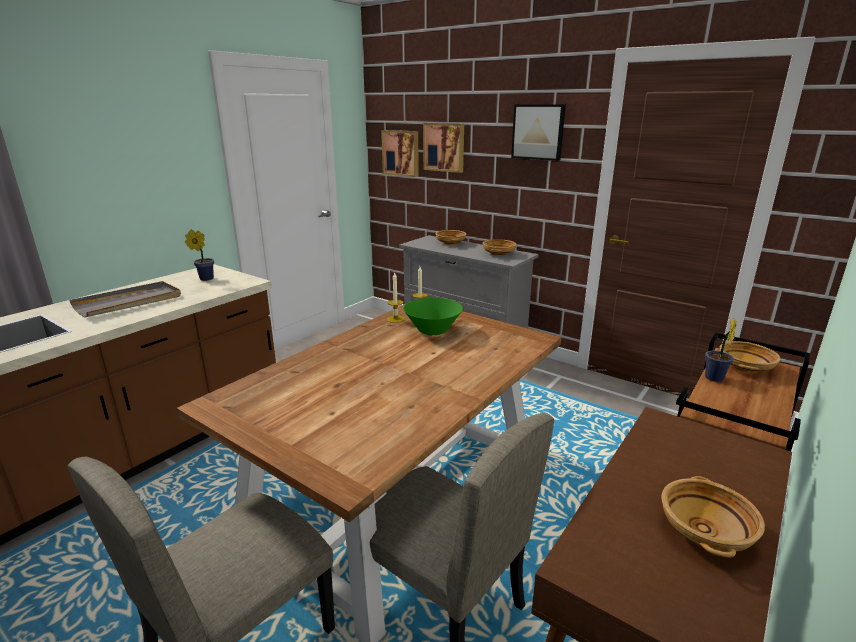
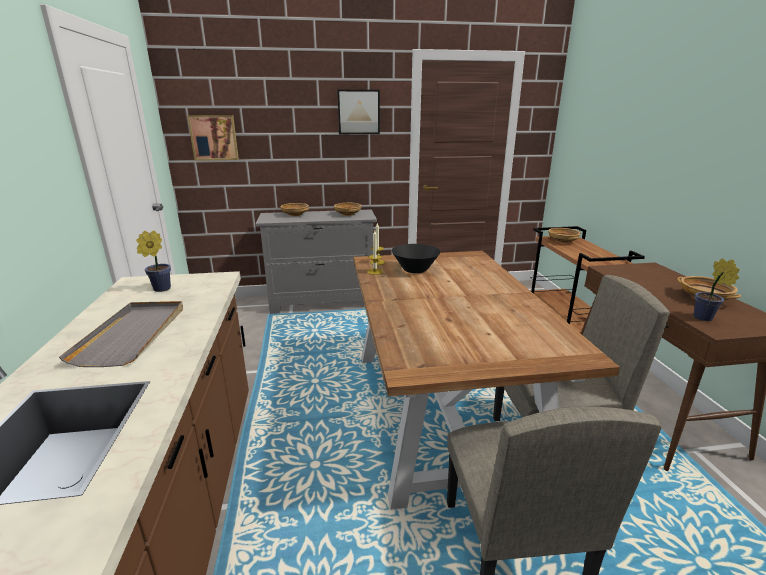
camera: 45 degrees left, 0 degrees up
green bowl [403,298,463,335] -> black bowl [392,244,441,273]
picture [423,123,464,173] -> none
potted plant [705,317,737,382] -> potted plant moved to [693,258,740,321]

